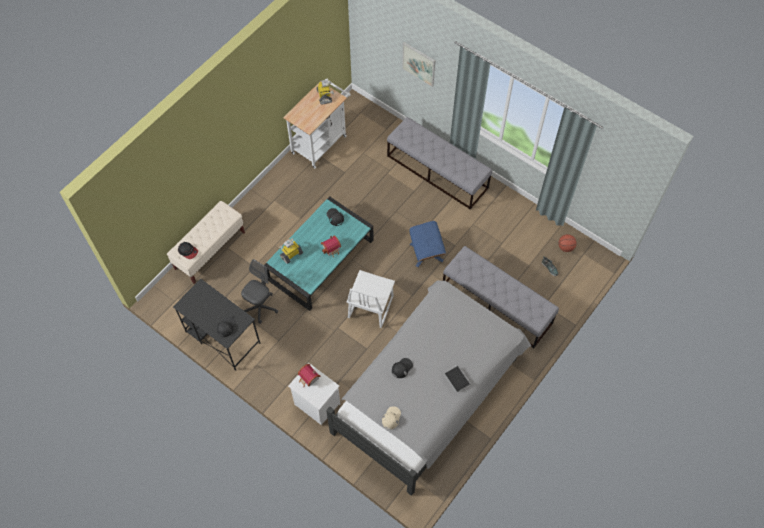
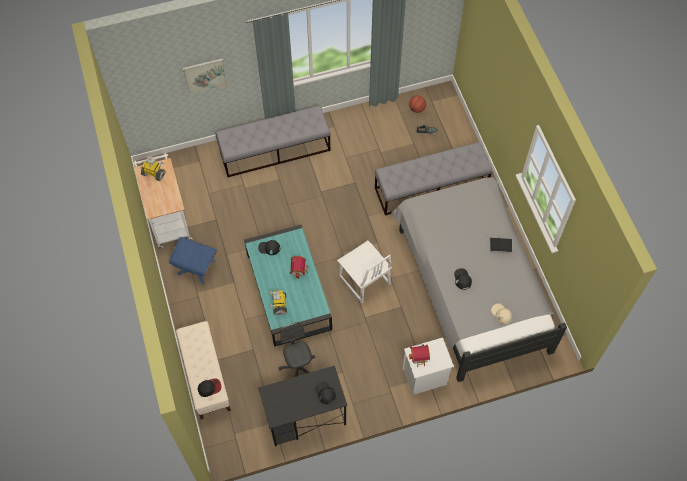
camera: 55 degrees left, 0 degrees up
blue ottoman [409,221,446,267] -> blue ottoman moved to [169,237,217,284]

